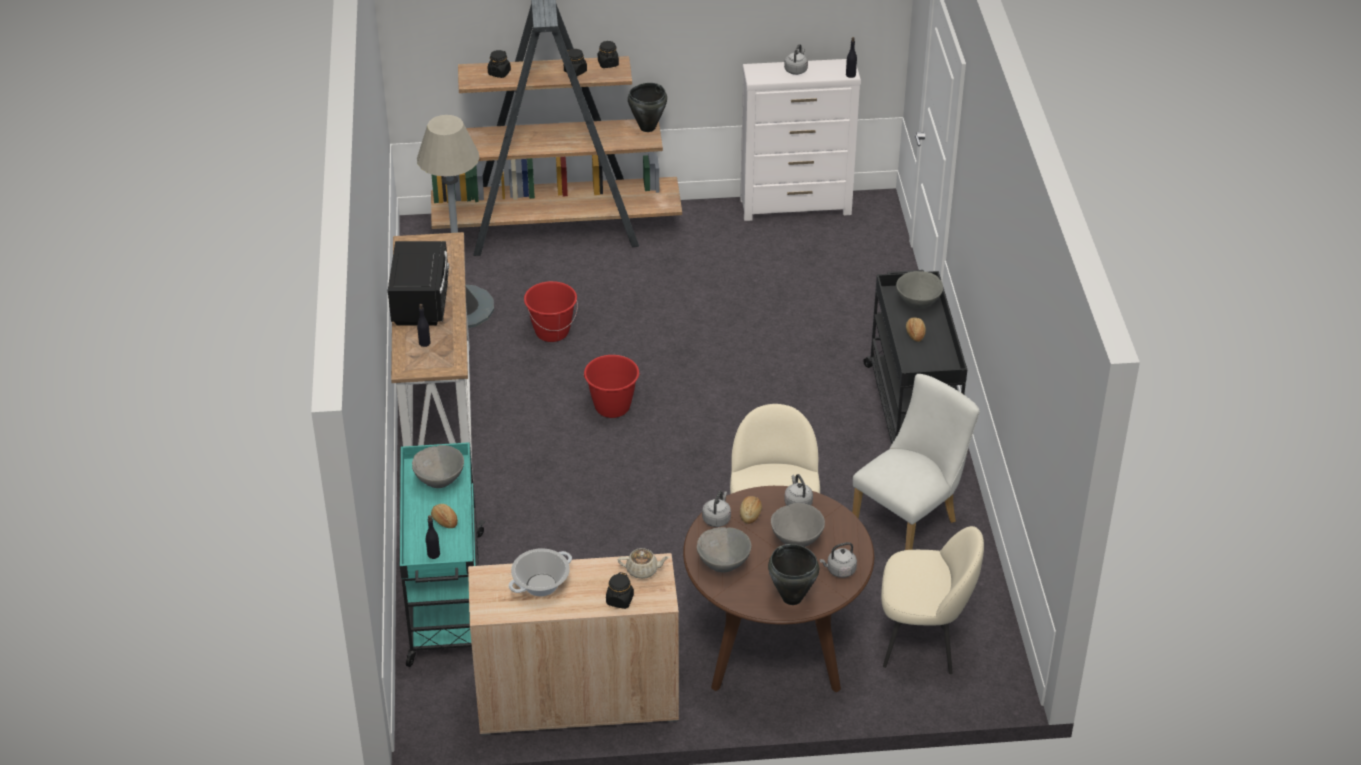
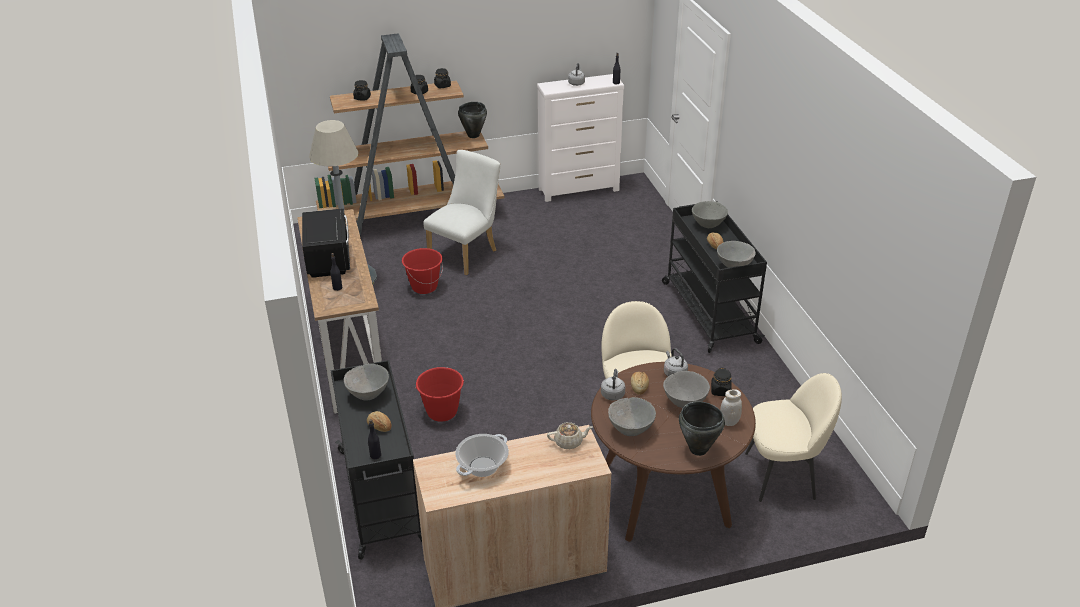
camera: 10 degrees left, 5 degrees down
turquoise cart [400,442,485,667] -> black cart [331,360,422,560]
red bucket [583,355,641,418] -> red bucket moved to [415,367,464,422]
black jar [606,572,634,609] -> black jar moved to [711,368,732,396]
grey kettle [820,542,857,578] -> white jar [720,389,742,426]
white chair [852,374,980,550] -> white chair moved to [423,150,500,275]
none -> grey bowl [717,241,756,268]

